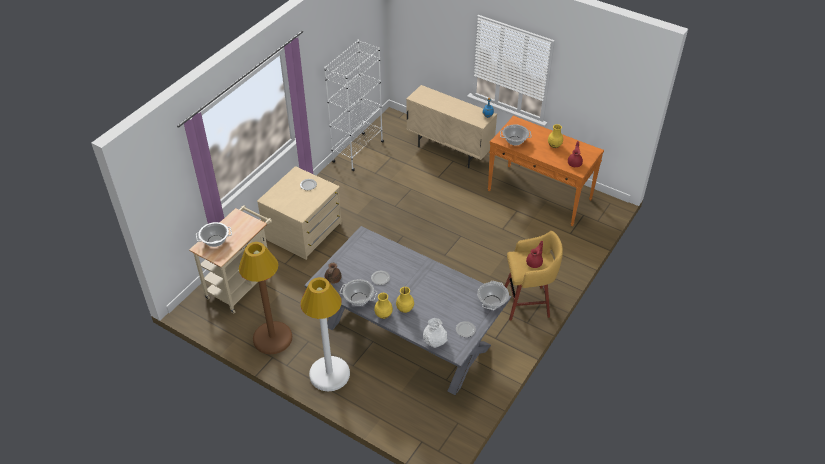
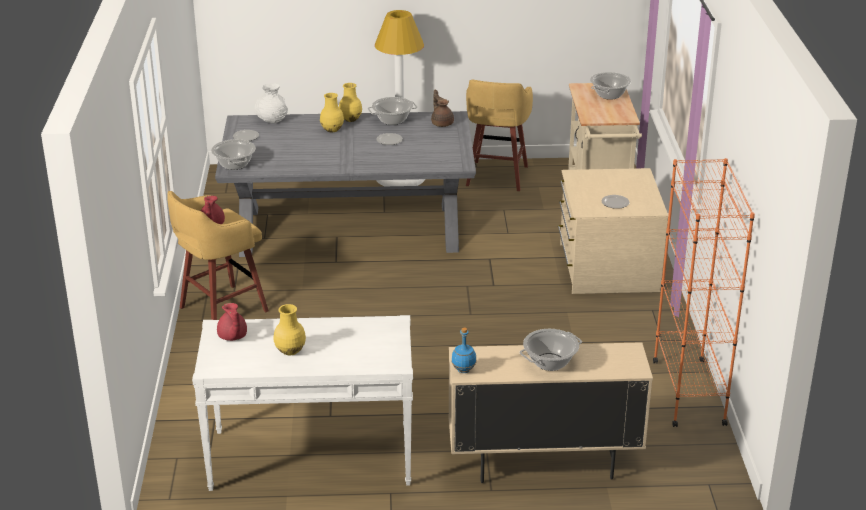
camera: 145 degrees right, 15 degrees down
brown floor lamp [239,242,292,354] -> yellow stool [466,79,533,191]
white bookcase [324,40,384,171] -> orange bookcase [653,158,755,427]
orange console table [488,115,604,226] -> white console table [192,315,413,491]
cooking pot [500,124,532,146] -> cooking pot moved to [520,329,582,371]

